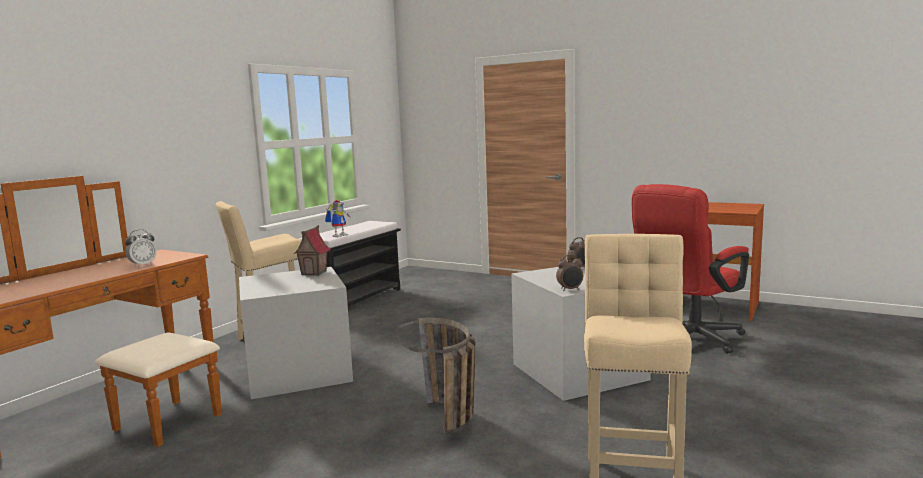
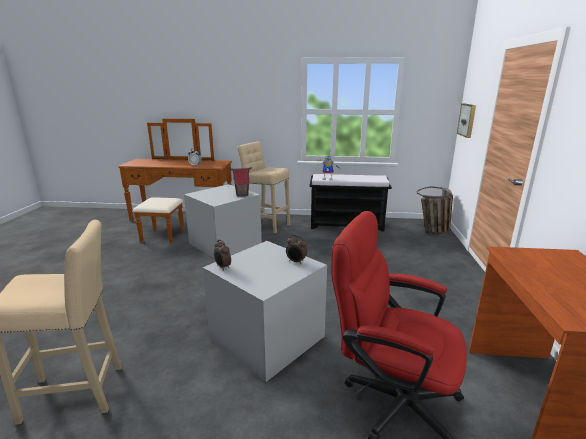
camera: 65 degrees right, 10 degrees up
basket [397,317,475,435] -> basket moved to [417,186,453,234]
none -> picture [457,104,476,138]

